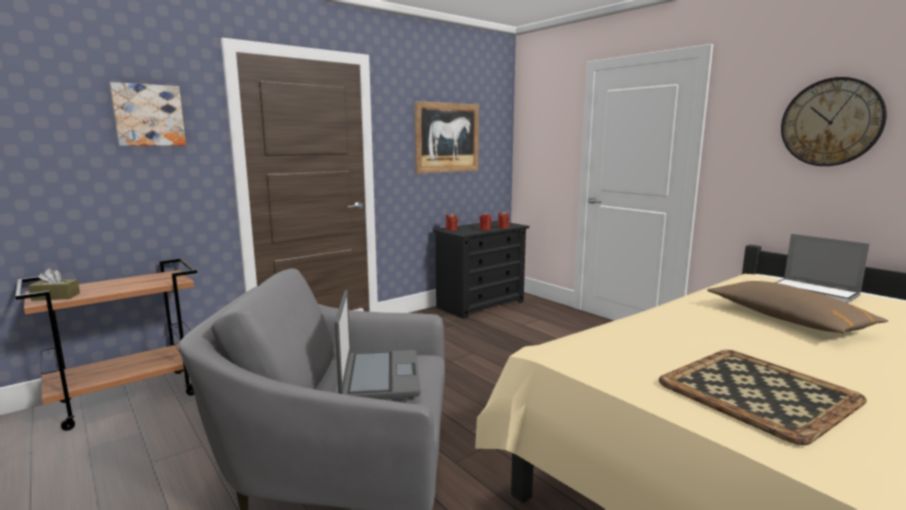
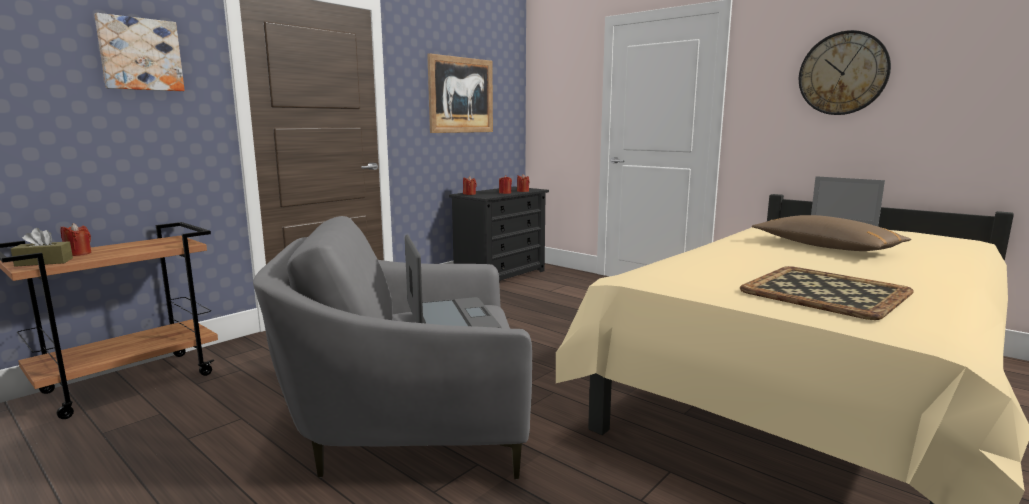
camera: 10 degrees left, 0 degrees up
none -> red candle [60,223,92,256]

